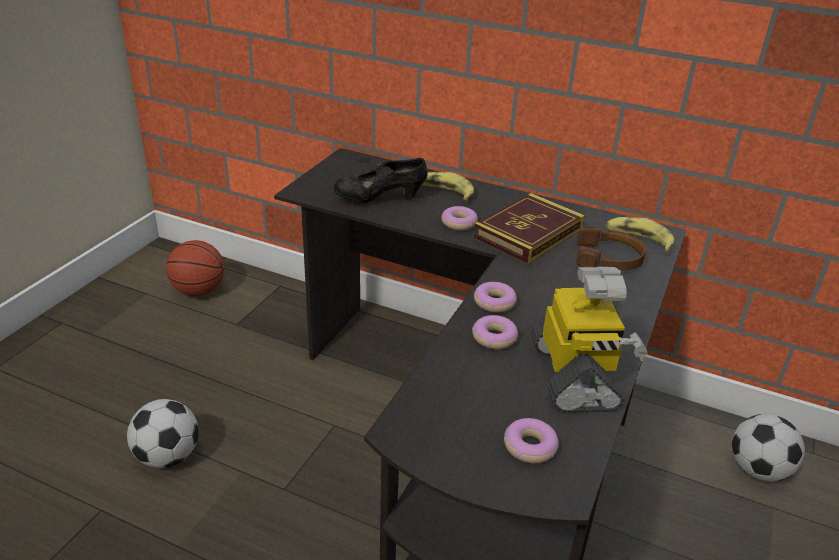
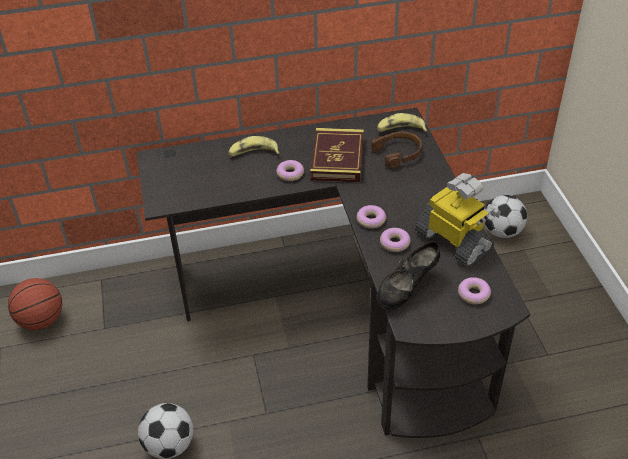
camera: 35 degrees left, 10 degrees up
black shoe [334,158,428,203] -> black shoe moved to [376,241,440,309]

